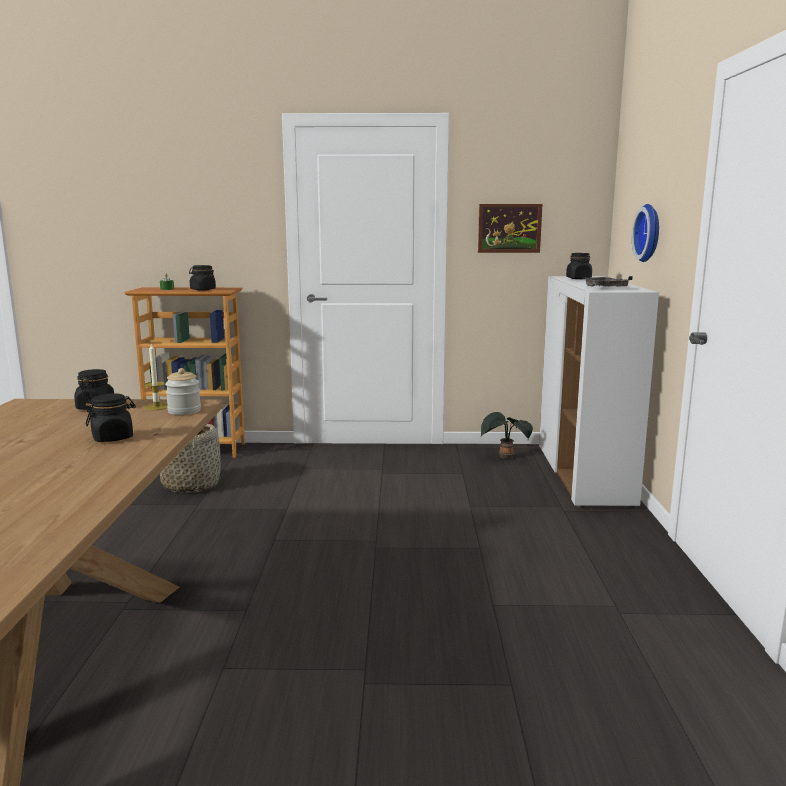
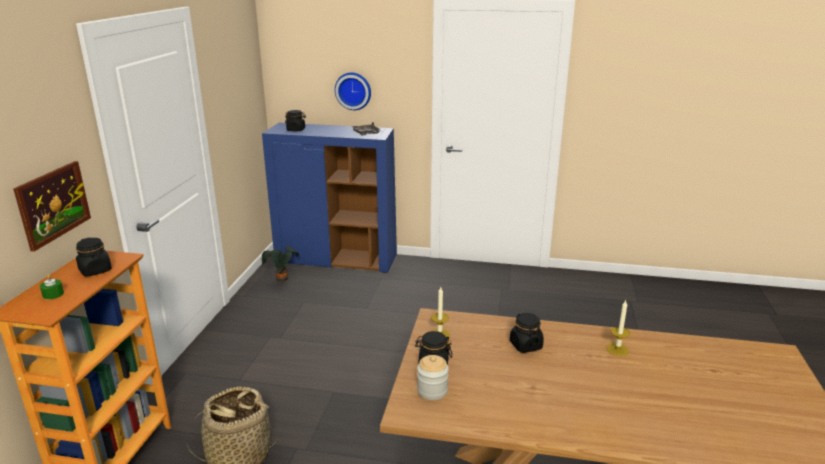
camera: 80 degrees left, 10 degrees up
jar [165,368,201,415] -> jar moved to [417,355,449,400]
picture [478,204,542,253] -> picture moved to [13,161,91,252]
white cabinet [539,276,659,508] -> blue cabinet [262,123,397,273]
none -> candle [607,300,630,356]

